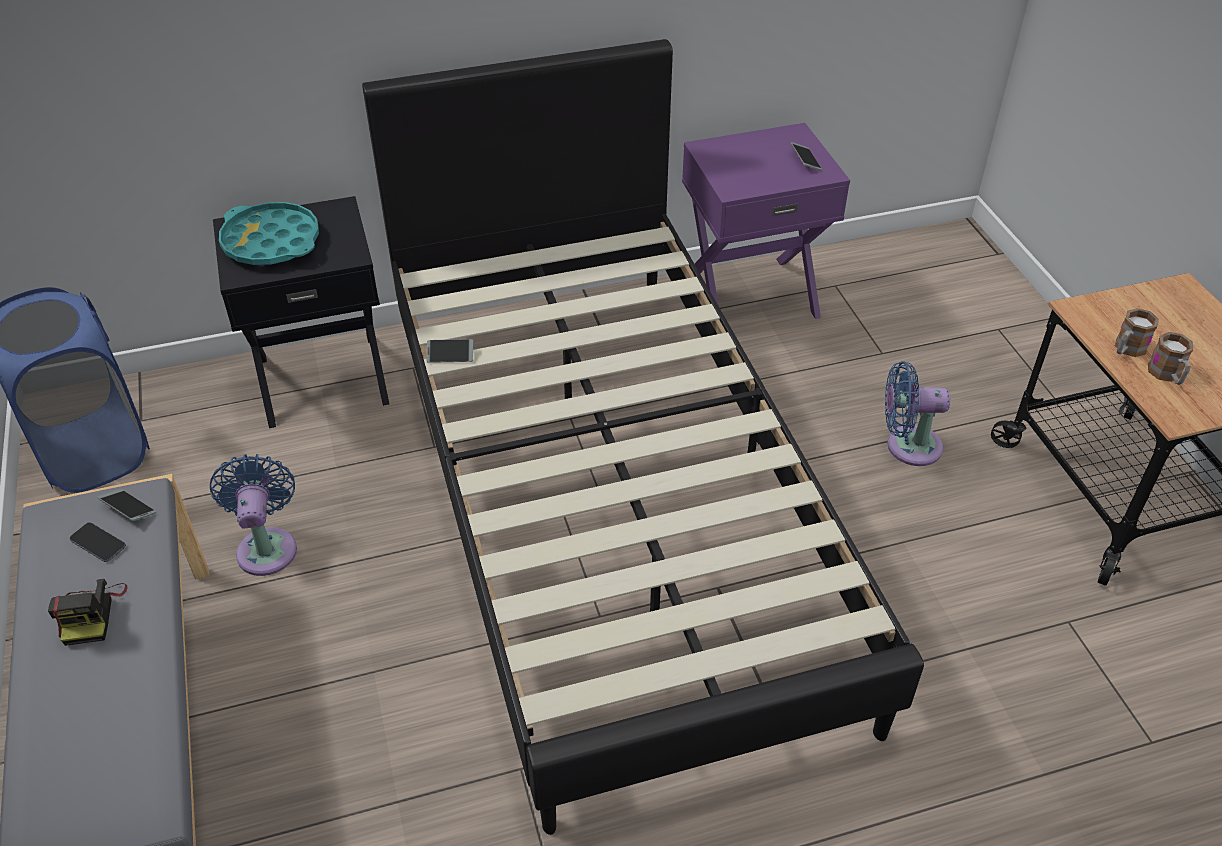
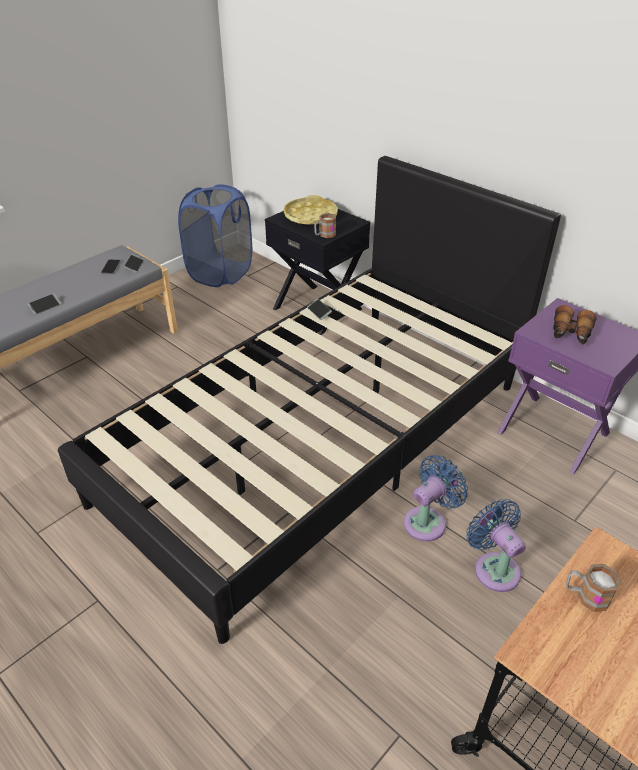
camera: 60 degrees right, 5 degrees down
camera [48,579,128,646] -> none
blue fan [210,454,297,576] -> blue fan moved to [404,455,468,541]
turquoise tray [219,202,319,265] -> yellow tray [284,195,338,225]
phone [791,142,822,171] -> phone moved to [27,293,62,315]
mug [1148,332,1193,385] -> mug moved to [314,213,336,238]
none -> binoculars [553,305,597,344]

